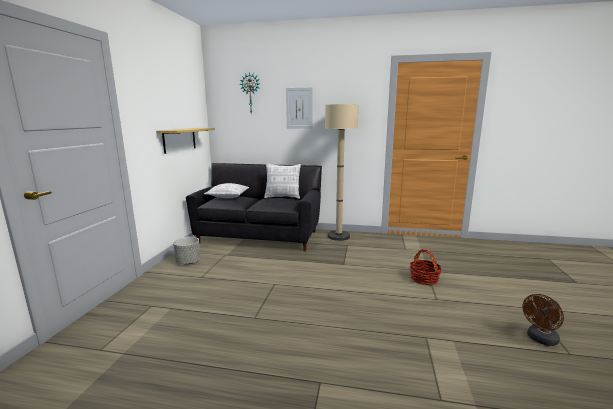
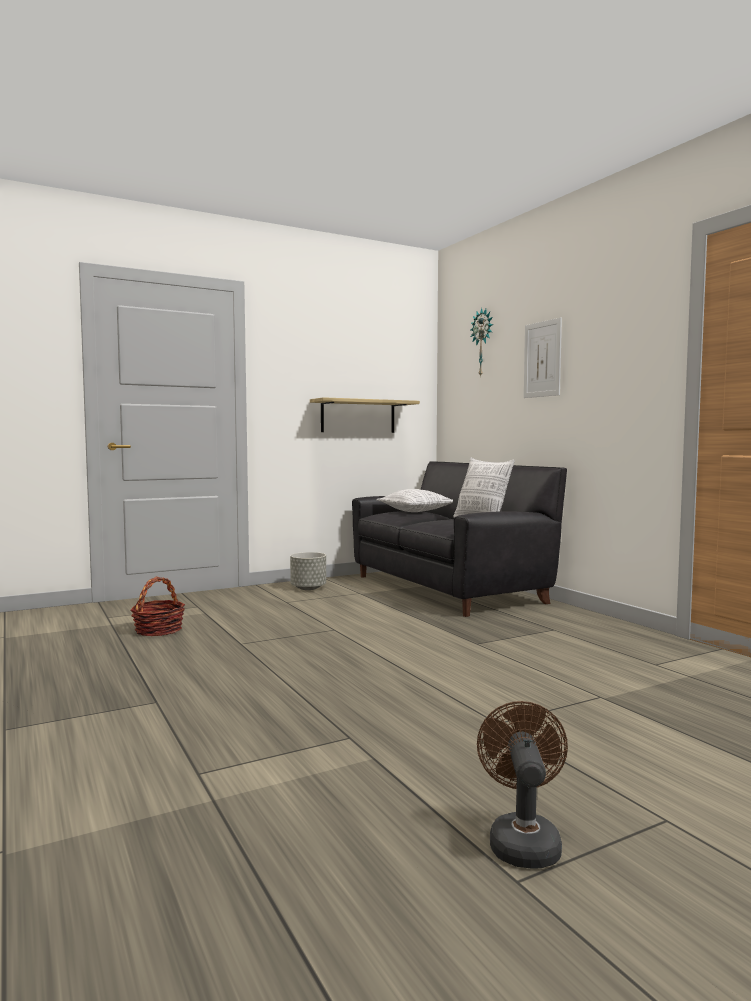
camera: 50 degrees right, 10 degrees down
beige floor lamp [325,104,358,241] -> none
basket [410,249,442,285] -> basket moved to [131,576,185,636]
brown fan [522,294,564,346] -> brown fan turned 75 degrees clockwise [477,701,568,868]

